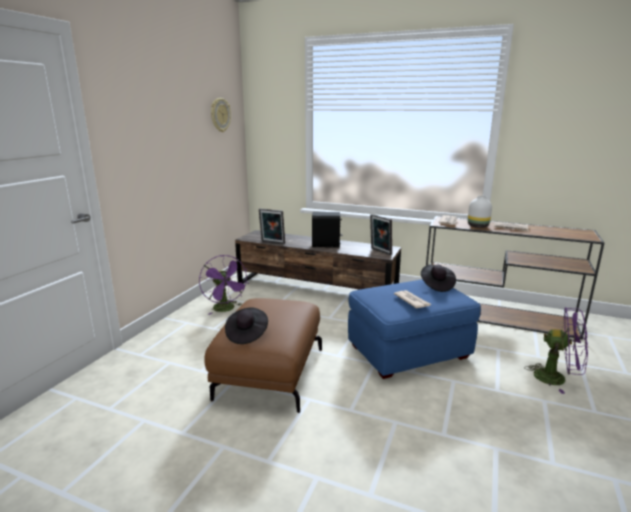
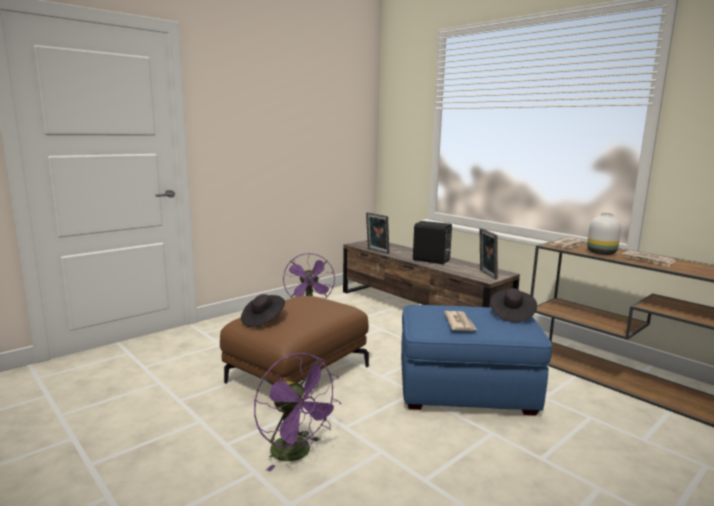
camera: 25 degrees right, 5 degrees down
wall clock [211,98,231,132] -> none
purple fan [524,307,588,394] -> purple fan moved to [254,353,341,471]

